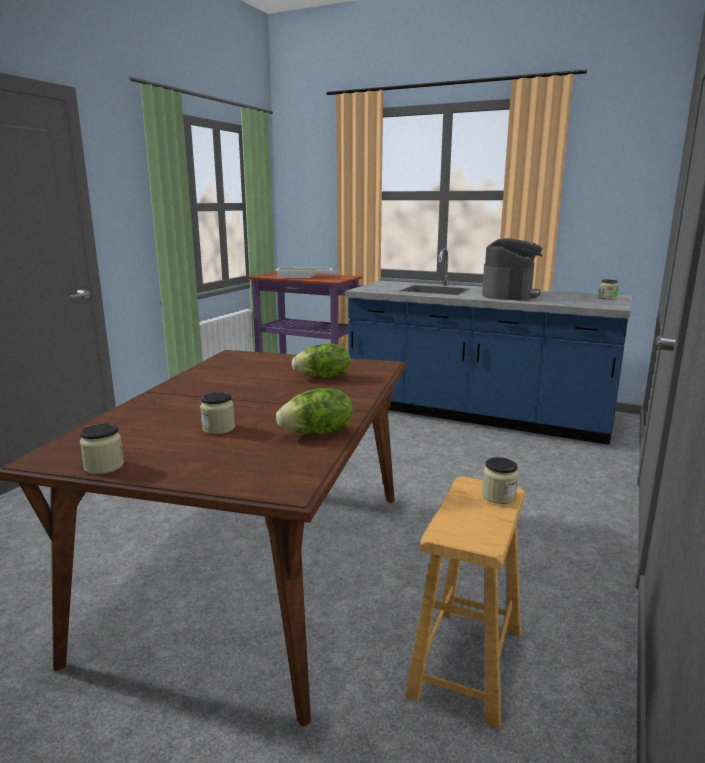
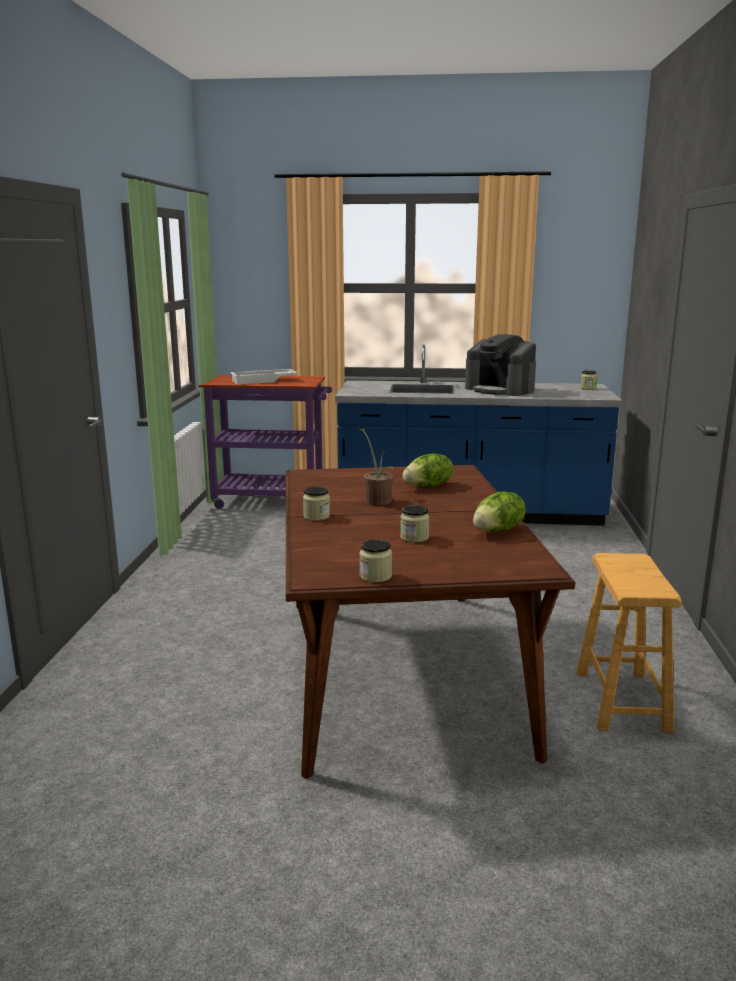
camera: 20 degrees left, 0 degrees up
coffee machine [482,238,543,301] -> coffee machine turned 135 degrees clockwise [465,334,536,396]
jar [482,457,519,504] -> jar moved to [303,487,330,521]
none -> potted plant [358,429,395,505]

